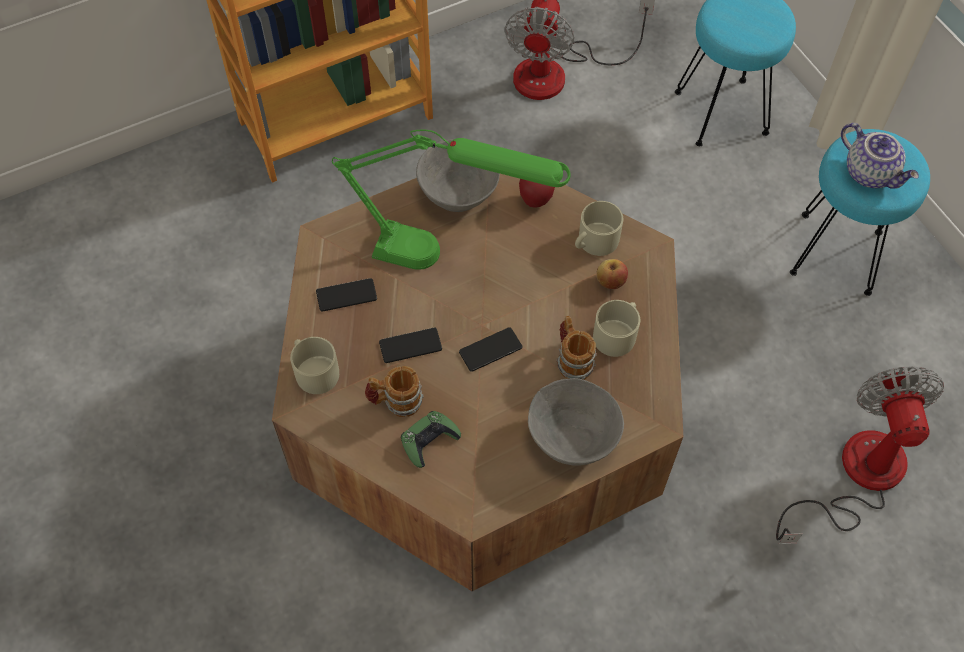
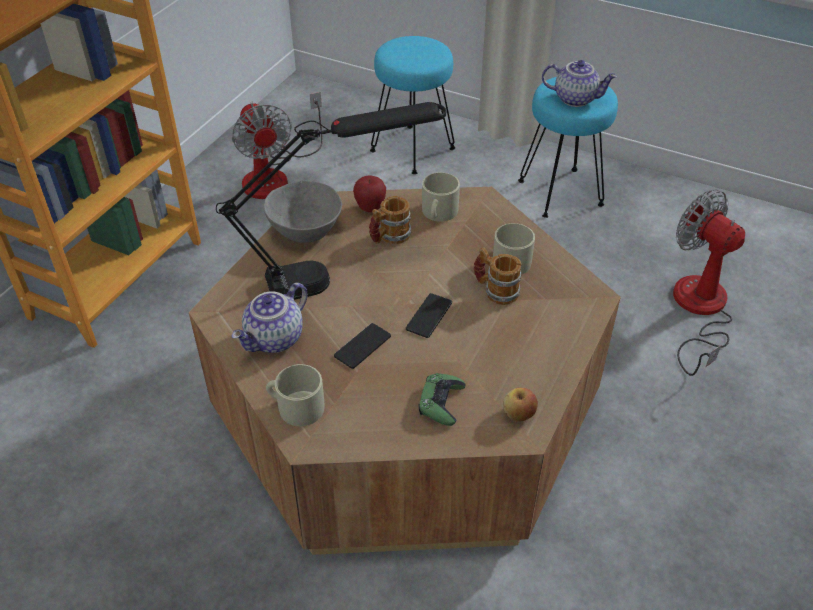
camera: 35 degrees left, 15 degrees down
phone [316,278,377,312] -> teapot [232,283,308,353]
green table lamp [332,130,571,270] -> black table lamp [216,102,446,300]
mug [365,366,424,417] -> mug moved to [369,196,411,244]
grey bowl [528,378,624,466] -> none
apple [597,259,628,289] -> apple moved to [503,388,538,421]

